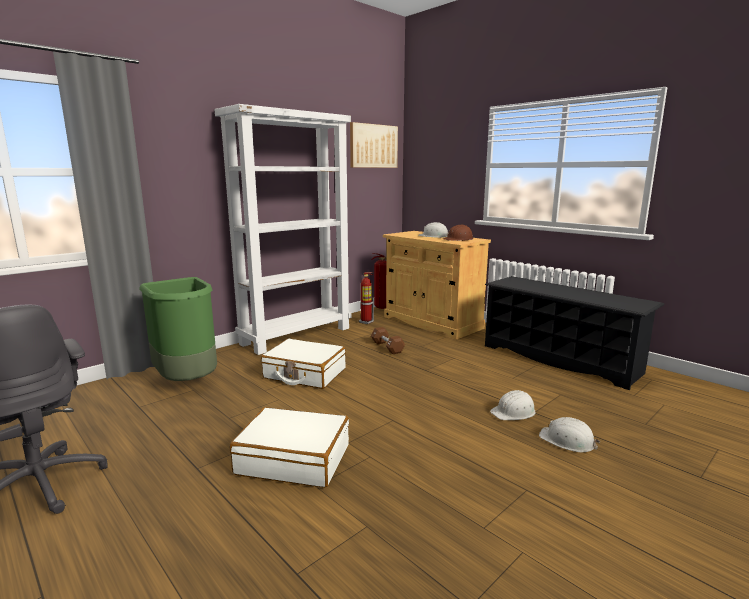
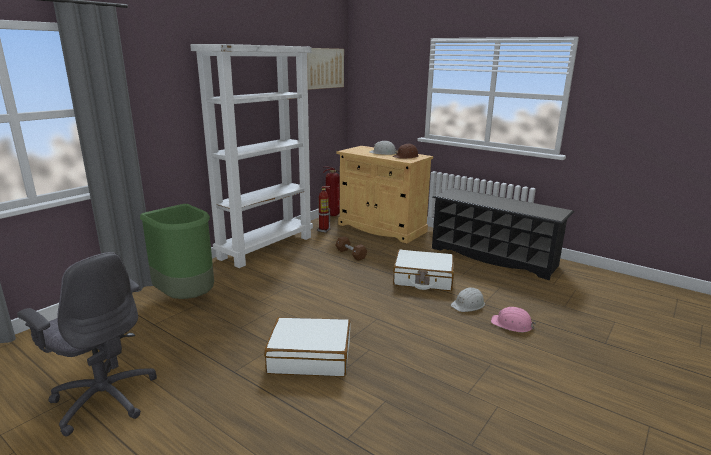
camera: 10 degrees left, 5 degrees up
white suitcase [261,339,346,389] -> white suitcase moved to [393,249,454,291]
white hard hat [539,417,600,452] -> pink hard hat [491,307,536,332]

